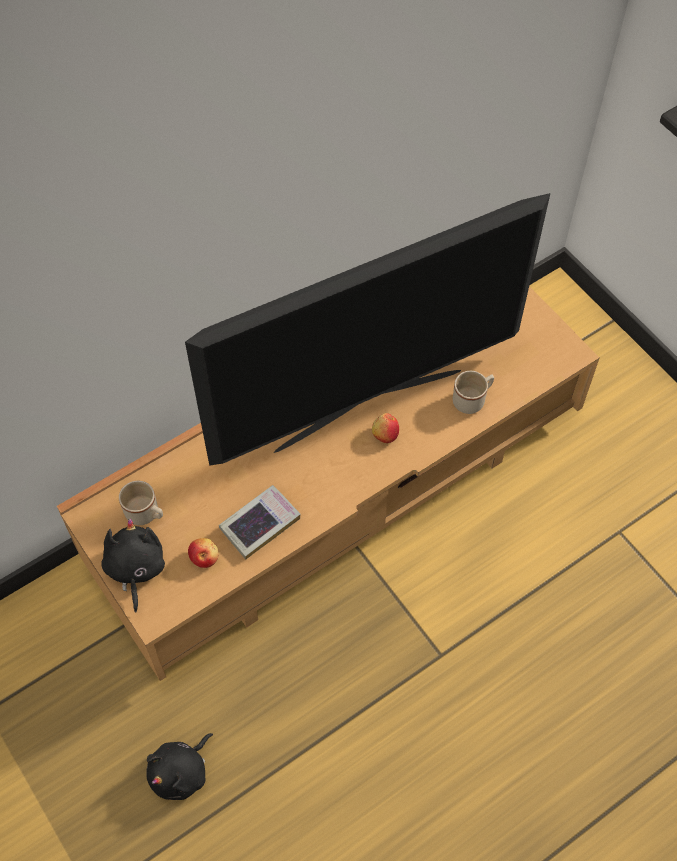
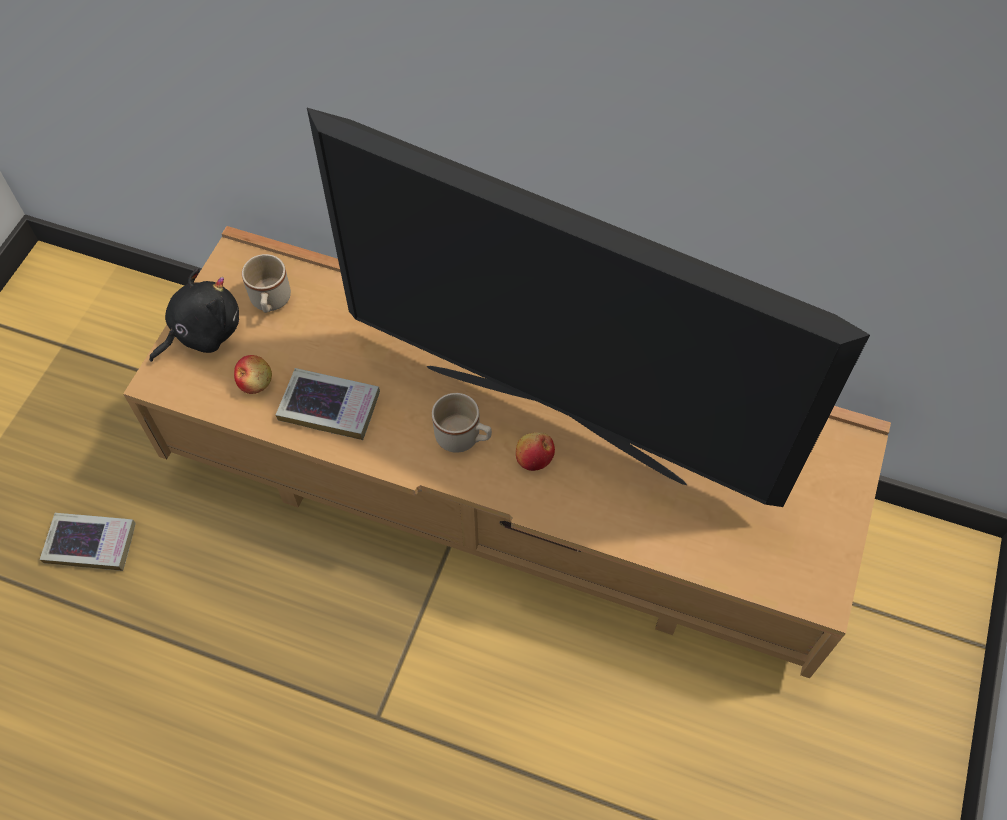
camera: 55 degrees right, 0 degrees up
black plush toy [146,733,213,800] -> book [40,513,136,571]
beige mug [453,371,494,414] -> beige mug moved to [432,393,492,453]

